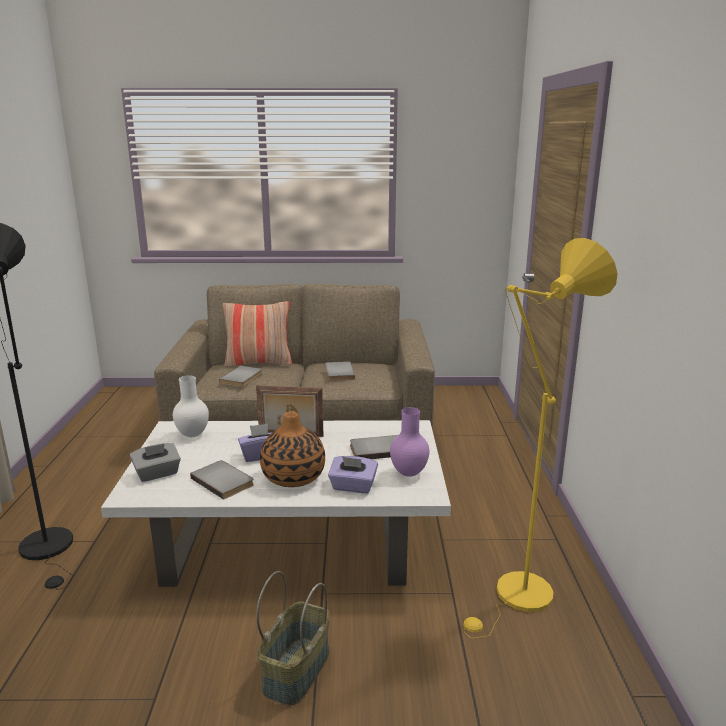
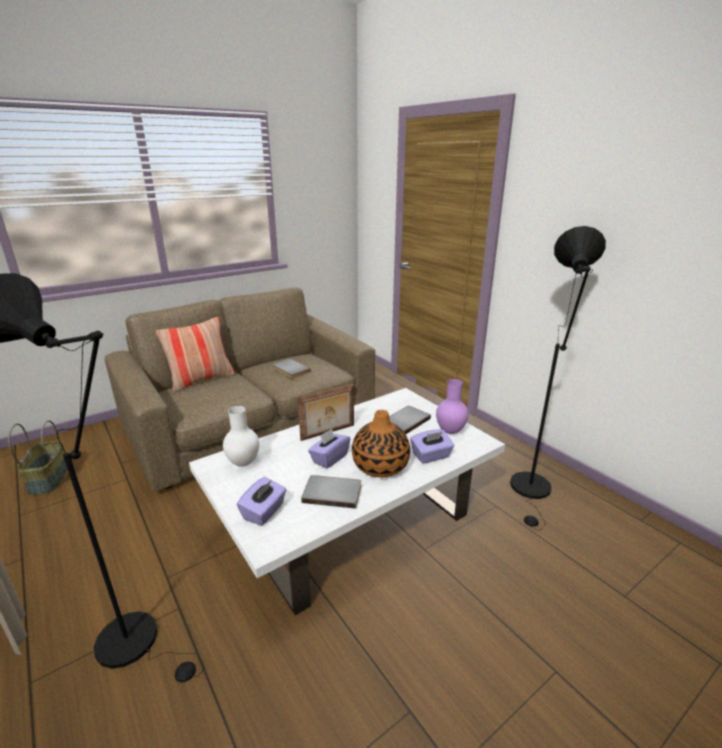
camera: 35 degrees left, 5 degrees up
grey tissue box [130,443,181,482] -> purple tissue box [237,477,286,526]
grey book [219,366,263,387] -> none
basket [256,571,330,706] -> basket moved to [8,420,68,495]
yellow floor lamp [463,238,618,638] -> black floor lamp [510,226,606,531]

